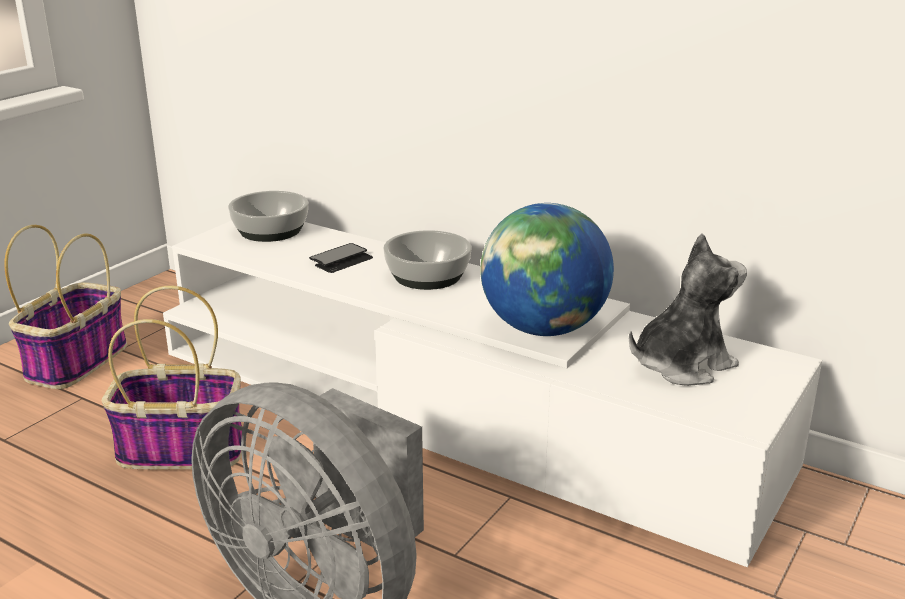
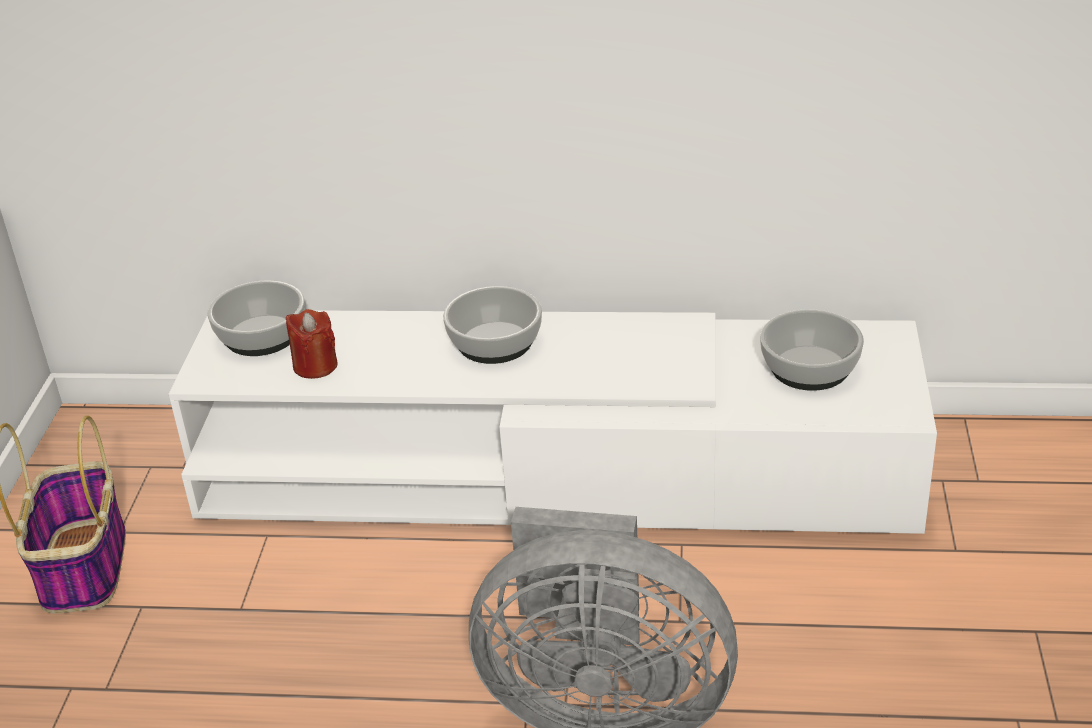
camera: 25 degrees left, 10 degrees up
basket [102,286,242,469] -> none
phone [309,243,373,273] -> none
globe [480,203,614,336] -> none
plush toy [629,233,747,386] -> bowl [760,309,864,391]
none -> red candle [286,309,338,379]

